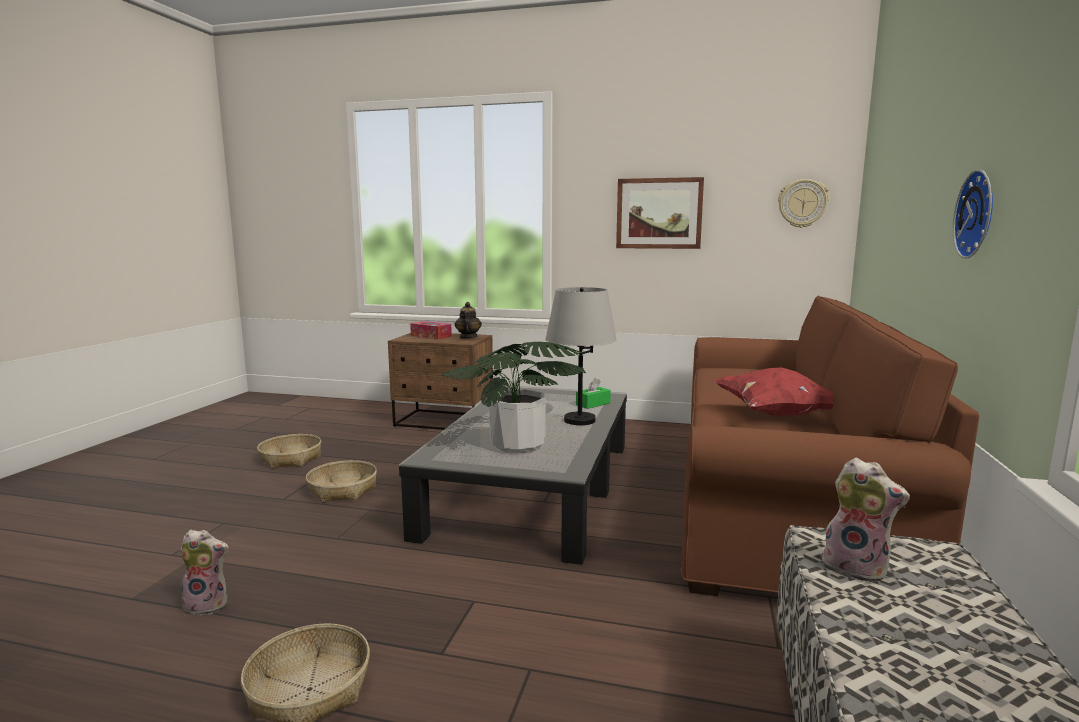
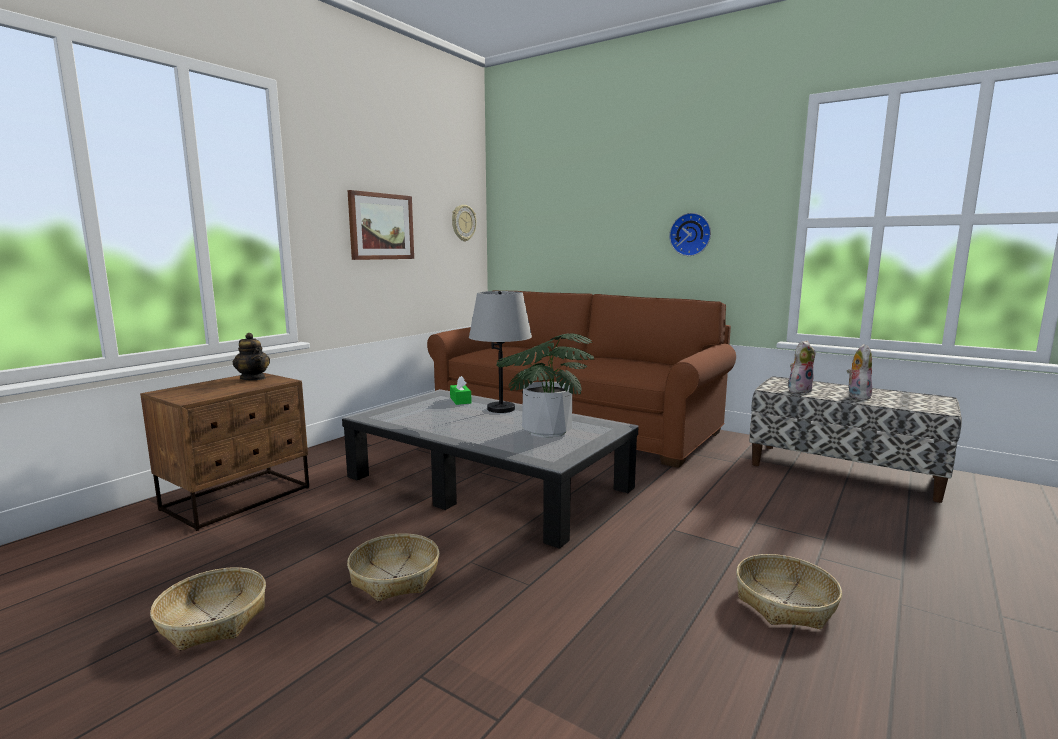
camera: 70 degrees left, 0 degrees up
plush toy [180,530,229,616] -> plush toy moved to [847,344,872,400]
tissue box [410,321,452,339] -> none
teapot [455,302,482,339] -> teapot turned 150 degrees counterclockwise [233,333,270,380]
red pillow [714,367,834,416] -> none

